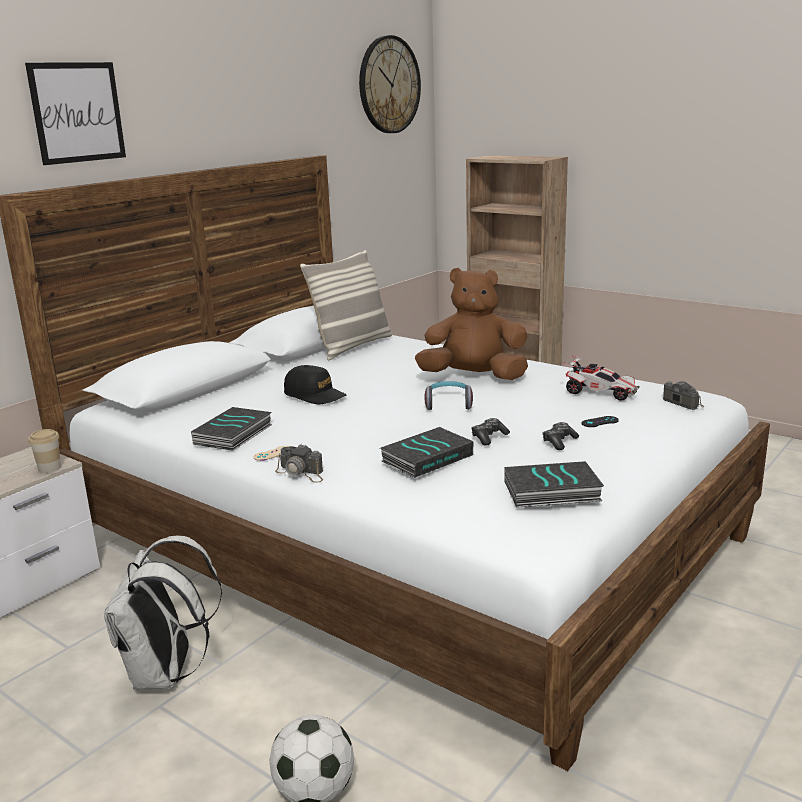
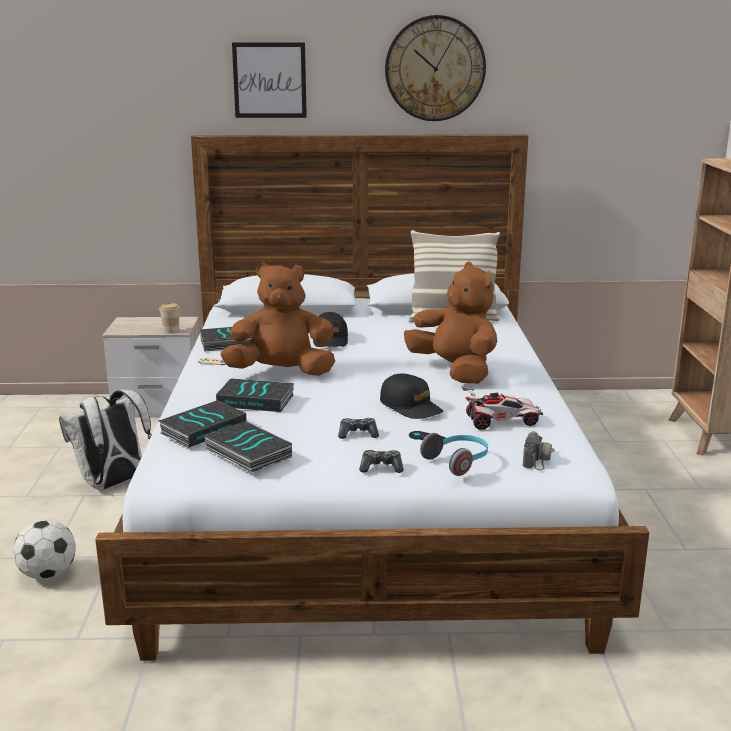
camera: 50 degrees right, 0 degrees up
camera [275,444,323,482] -> none
wall clock [359,35,421,133] -> wall clock moved to [385,15,486,121]
headphones [424,381,473,410] -> headphones moved to [420,433,488,476]
game controller [471,418,510,445] -> game controller moved to [359,450,404,473]
toy car [562,355,640,401] -> toy car turned 90 degrees counterclockwise [462,387,543,430]
none -> book [159,400,246,448]
none -> brown plush toy [221,262,335,376]
none -> black cap [380,373,443,419]

